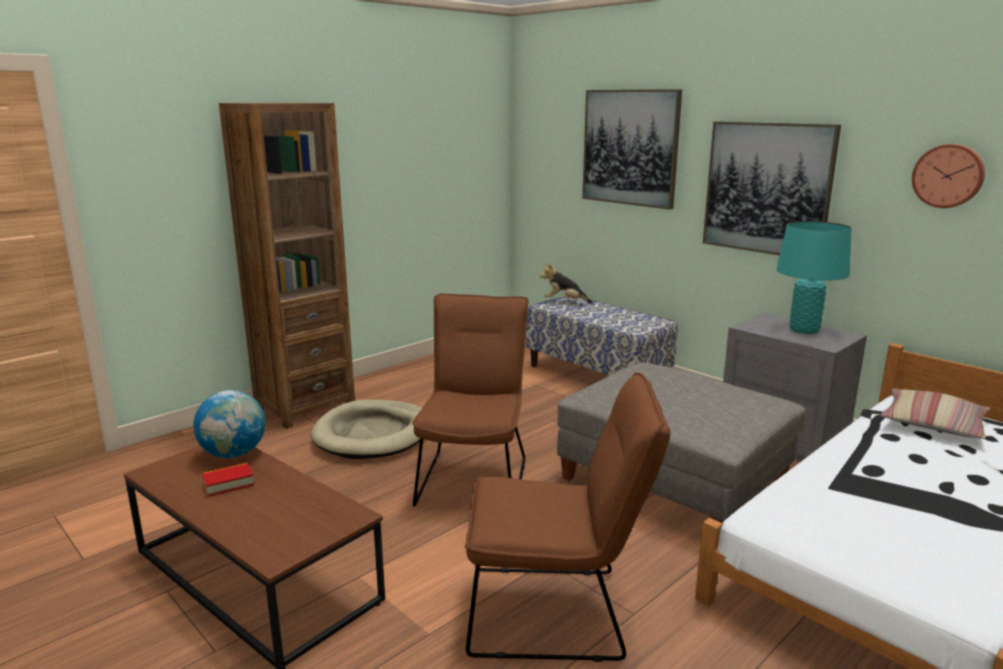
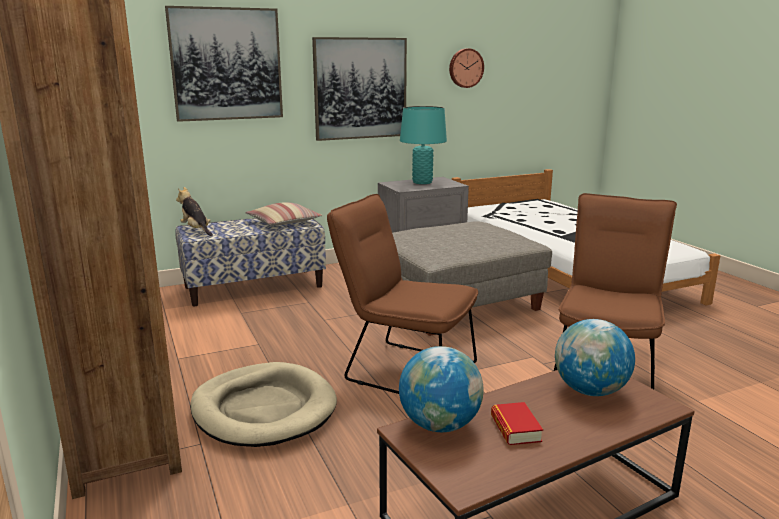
camera: 70 degrees left, 0 degrees up
plush toy [540,263,593,303] -> plush toy turned 105 degrees clockwise [176,187,213,236]
pillow [880,388,990,439] -> pillow moved to [246,202,322,225]
none -> globe [555,319,635,396]

